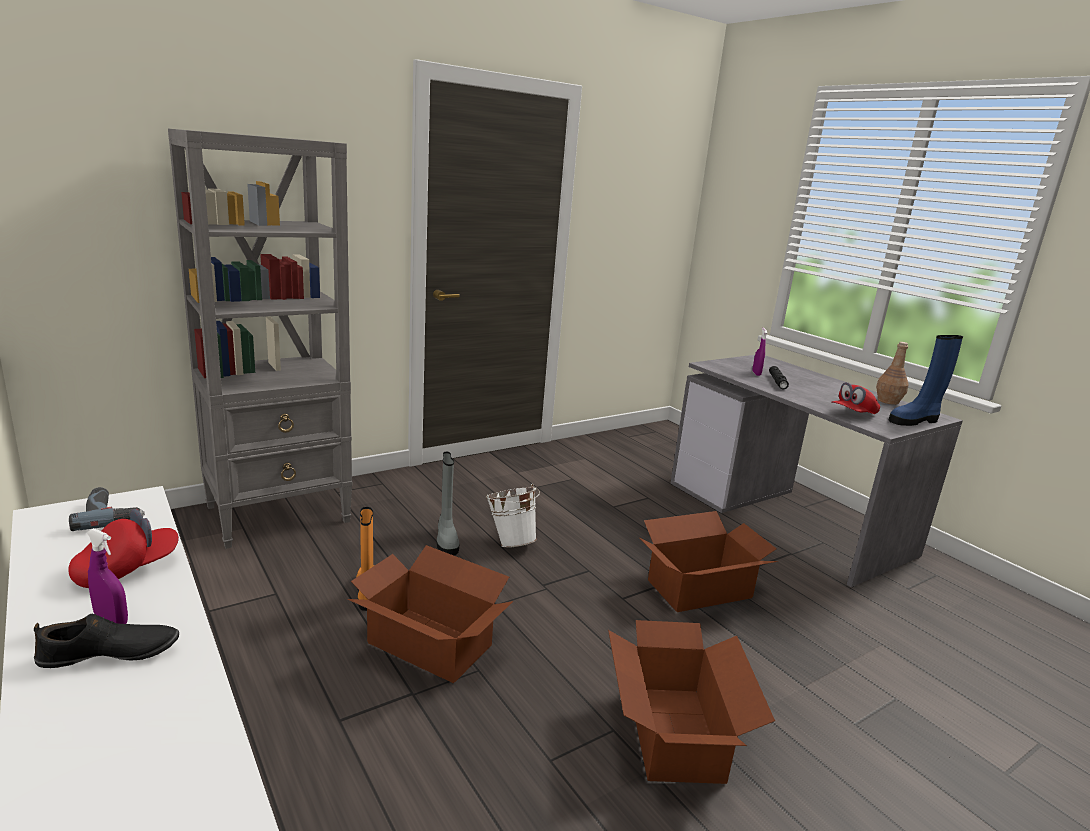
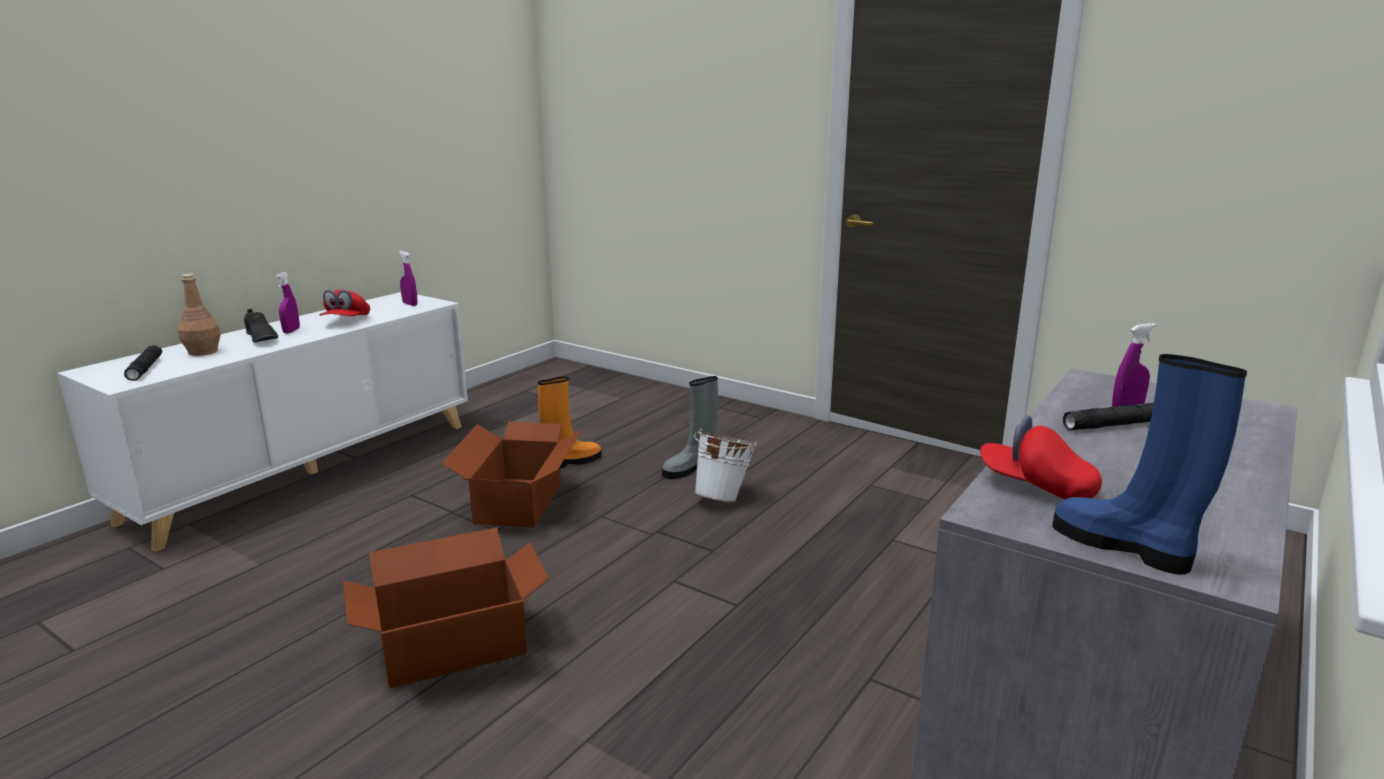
camera: 70 degrees right, 0 degrees up
red cap [68,509,179,588] -> red cap turned 75 degrees clockwise [320,290,370,316]
power drill [69,487,145,531] -> purple spray bottle [399,251,418,306]
grey bookcase [168,129,352,549] -> none
cardboard box [640,511,779,612] -> none
brown bottle [876,342,909,405] -> brown bottle moved to [178,274,221,356]
none -> black flashlight [124,345,162,381]

